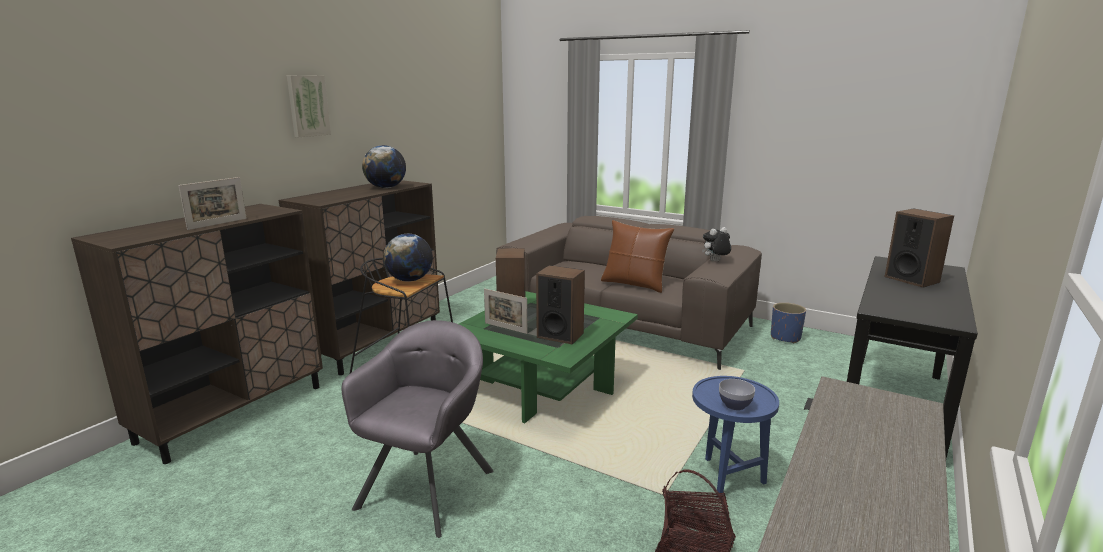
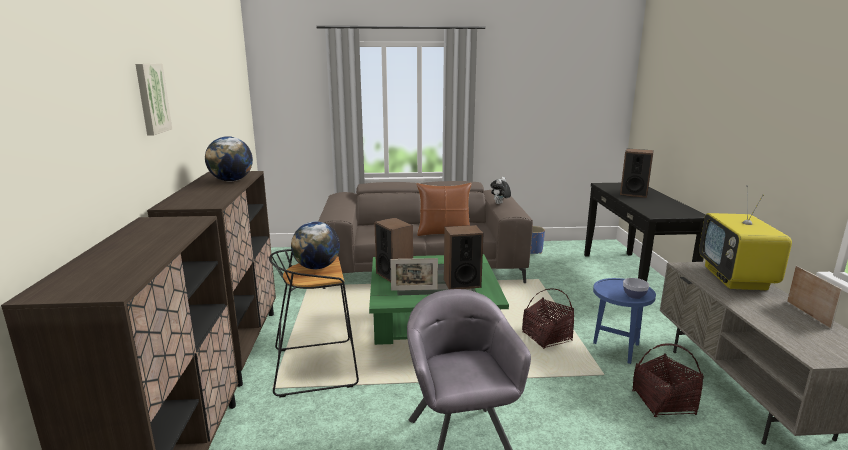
camera: 35 degrees left, 0 degrees up
picture frame [178,177,247,230] -> picture frame moved to [787,265,842,329]
none -> basket [522,289,574,349]
none -> television [699,185,792,290]

